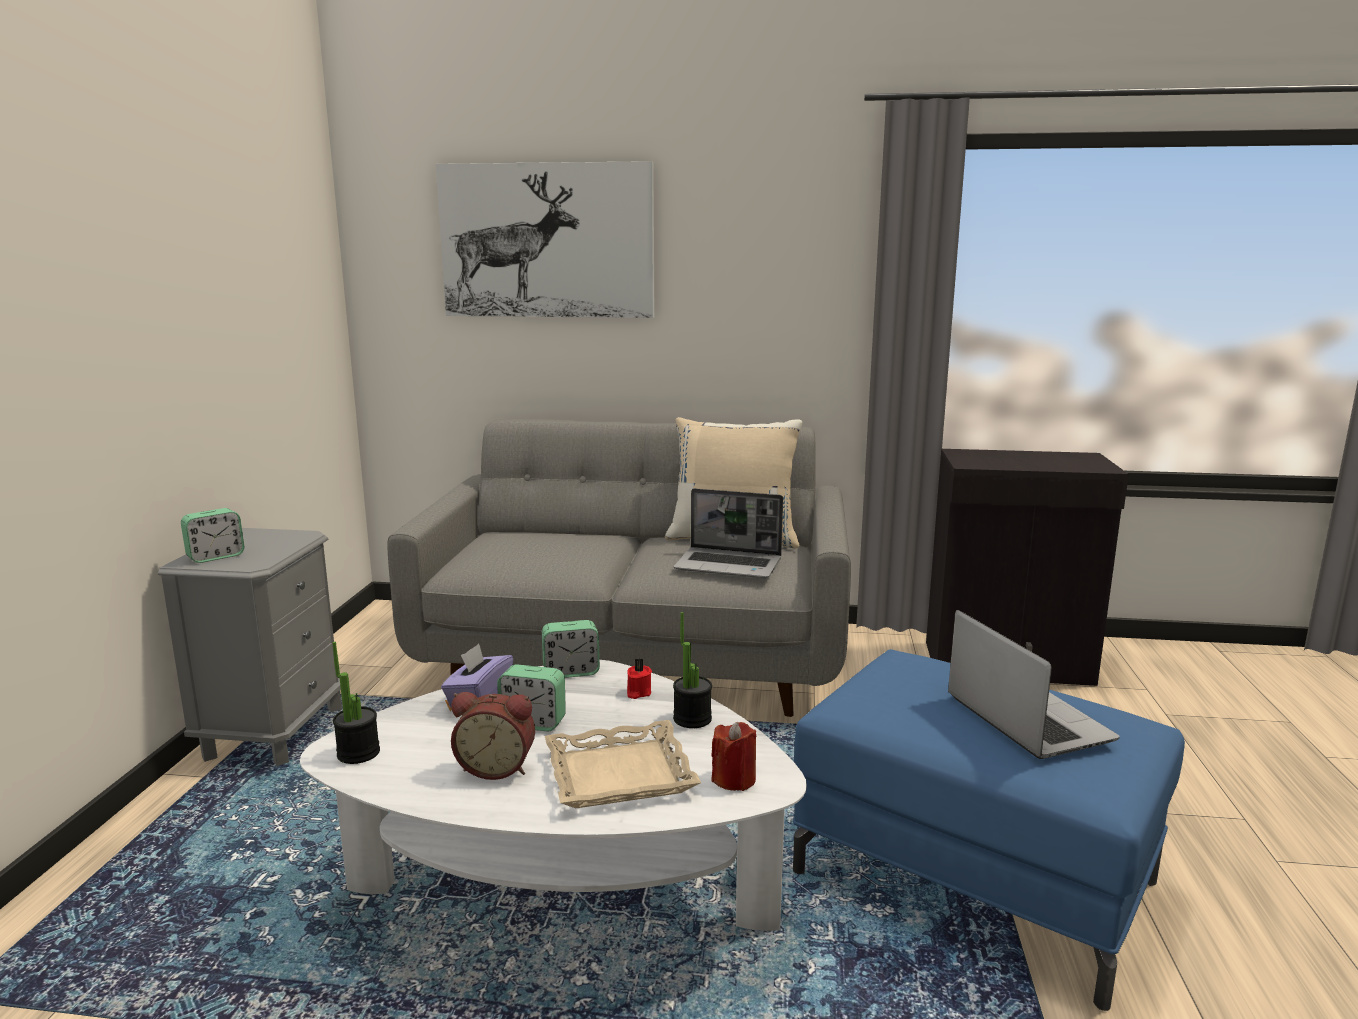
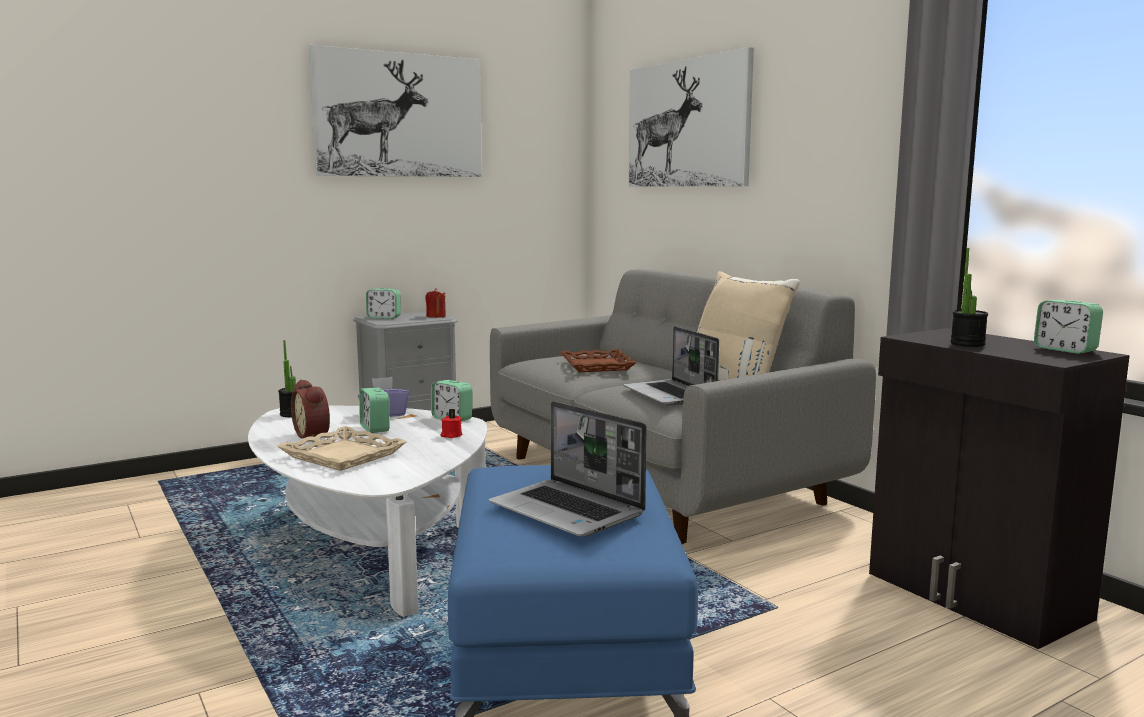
camera: 50 degrees right, 5 degrees down
potted plant [673,612,712,728] -> potted plant moved to [950,248,988,347]
red candle [711,722,756,791] -> red candle moved to [425,288,446,318]
laptop [948,610,1120,759] -> laptop turned 105 degrees clockwise [489,401,647,537]
none -> picture [309,45,482,177]
none -> brown tray [560,349,637,372]
none -> alarm clock [1034,300,1103,354]

